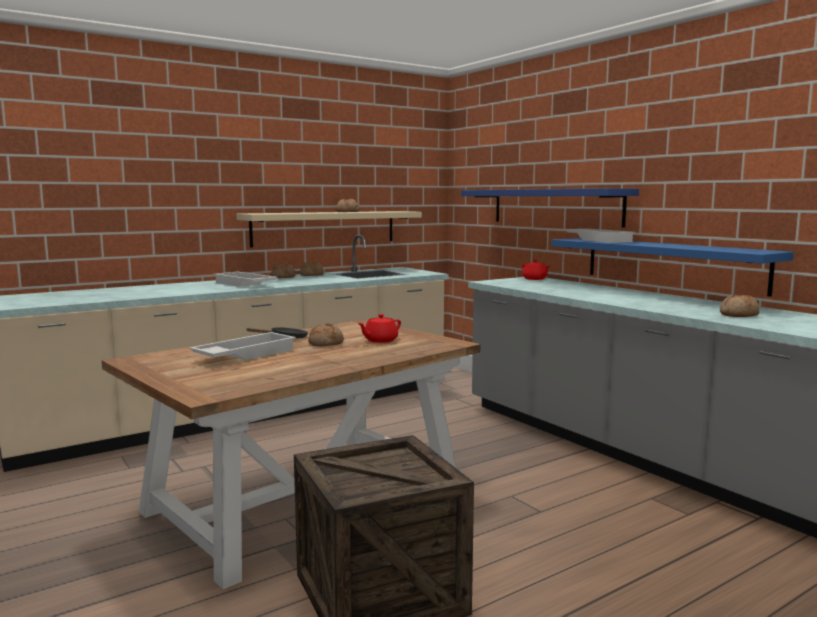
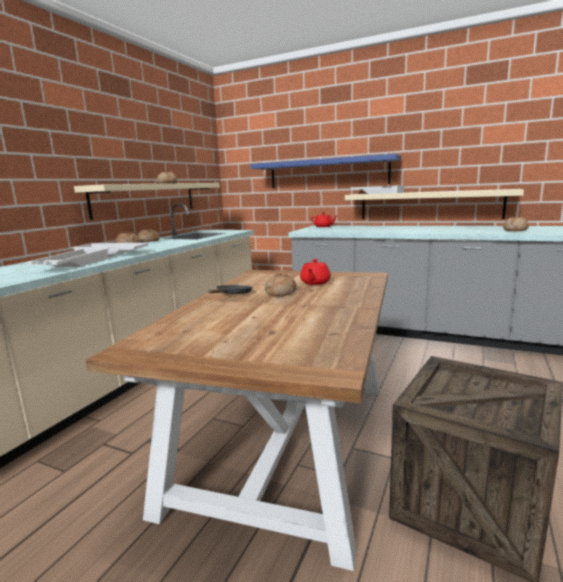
camera: 30 degrees left, 5 degrees up
white tray [189,332,296,360] -> white tray moved to [27,248,110,267]
blue shelf [551,238,794,297] -> beige shelf [345,189,524,220]

